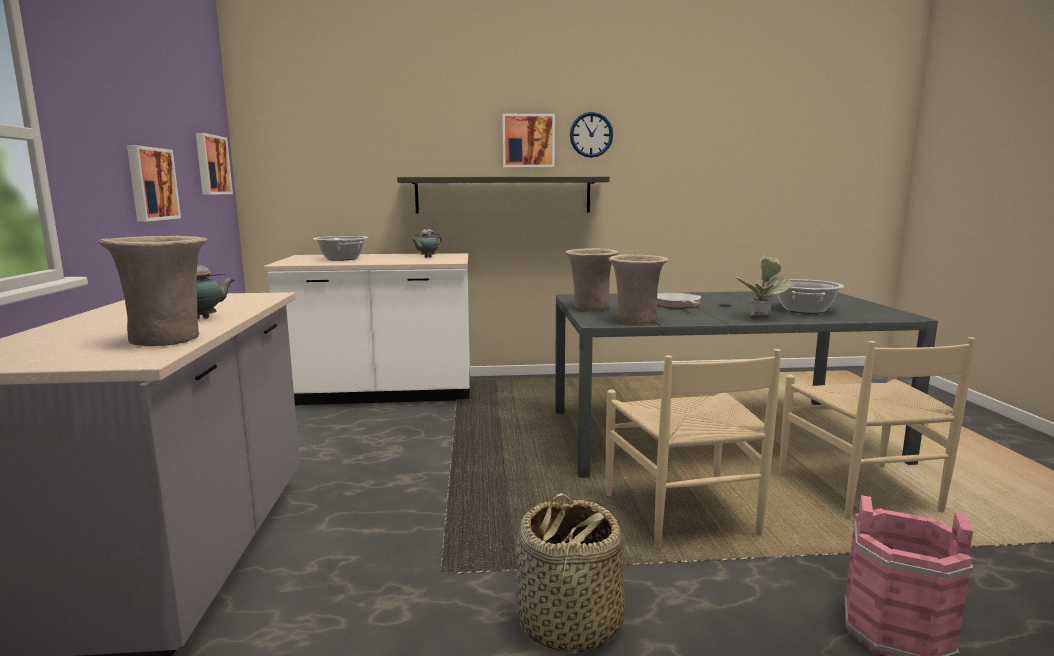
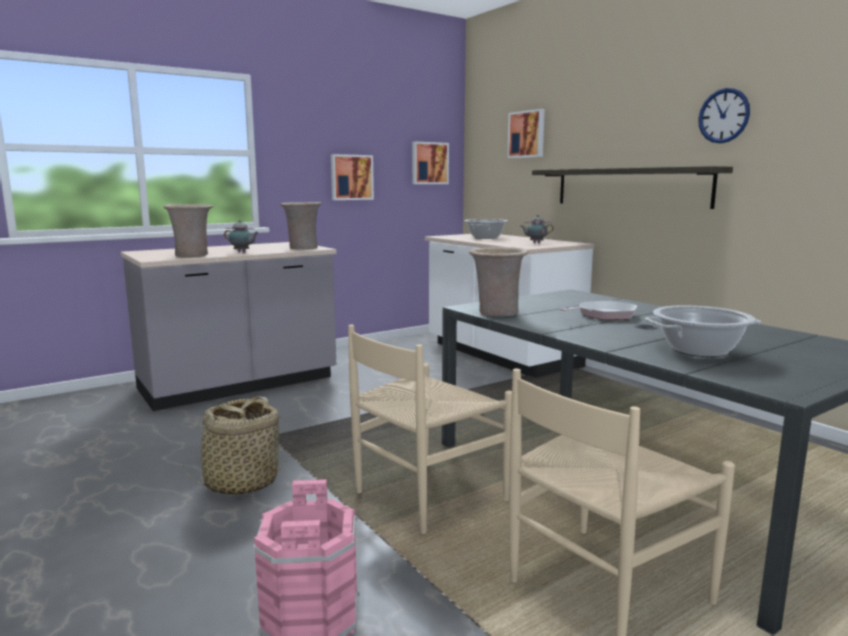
camera: 60 degrees right, 0 degrees up
picture [502,114,555,167] -> picture moved to [507,109,545,158]
beige vase [565,248,619,310] -> beige vase moved to [280,202,321,249]
potted plant [736,254,792,316] -> none

